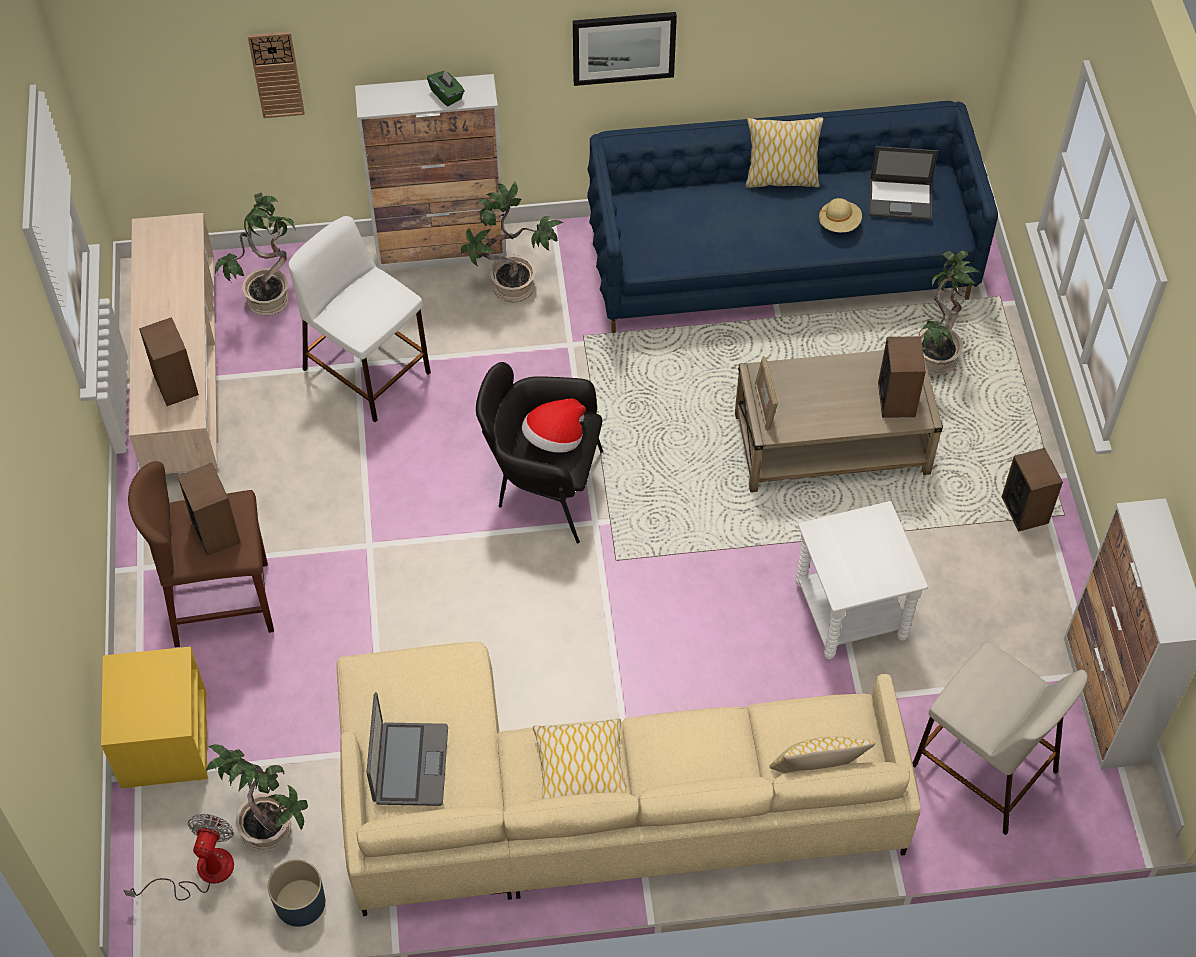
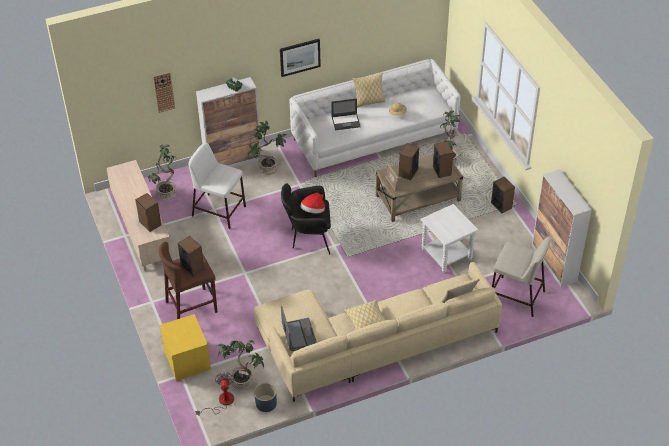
camera: 15 degrees left, 10 degrees down
blue sofa [587,101,998,333] -> white sofa [289,59,461,177]
laptop [869,146,938,220] -> laptop moved to [331,98,361,130]
none -> speaker [399,143,419,180]

